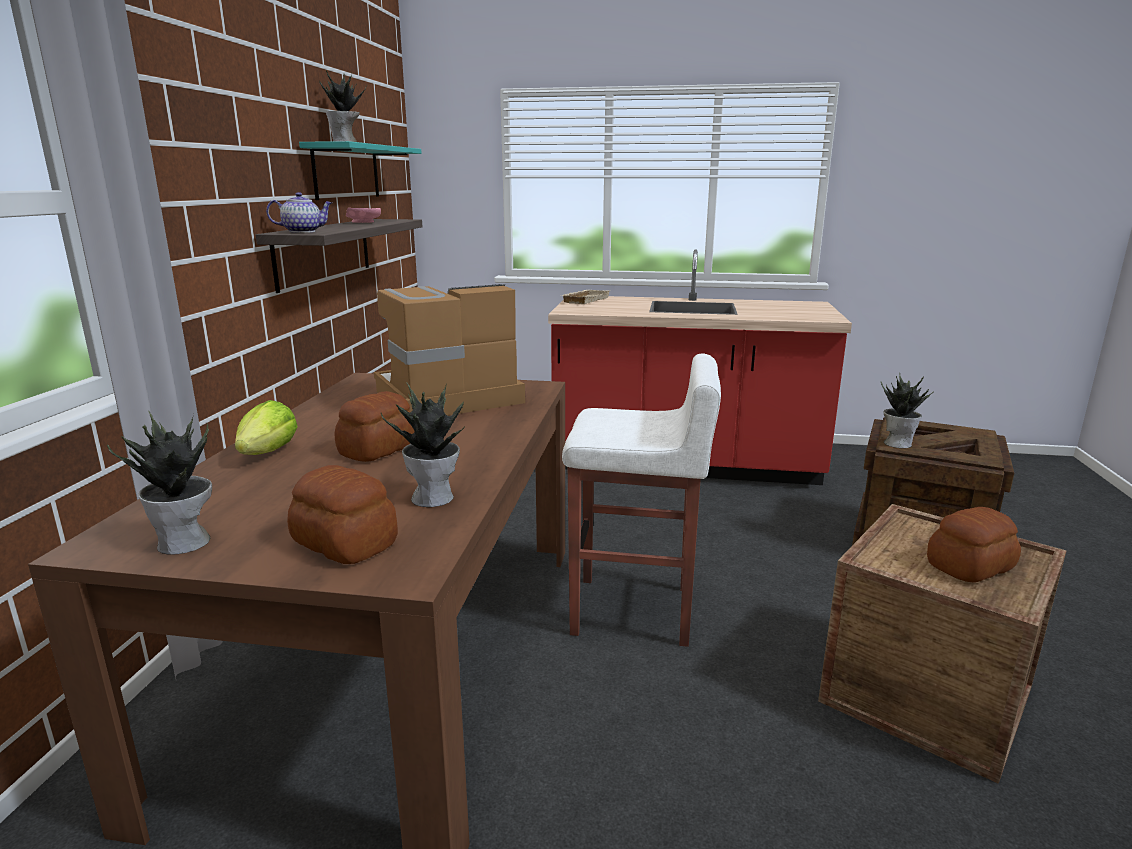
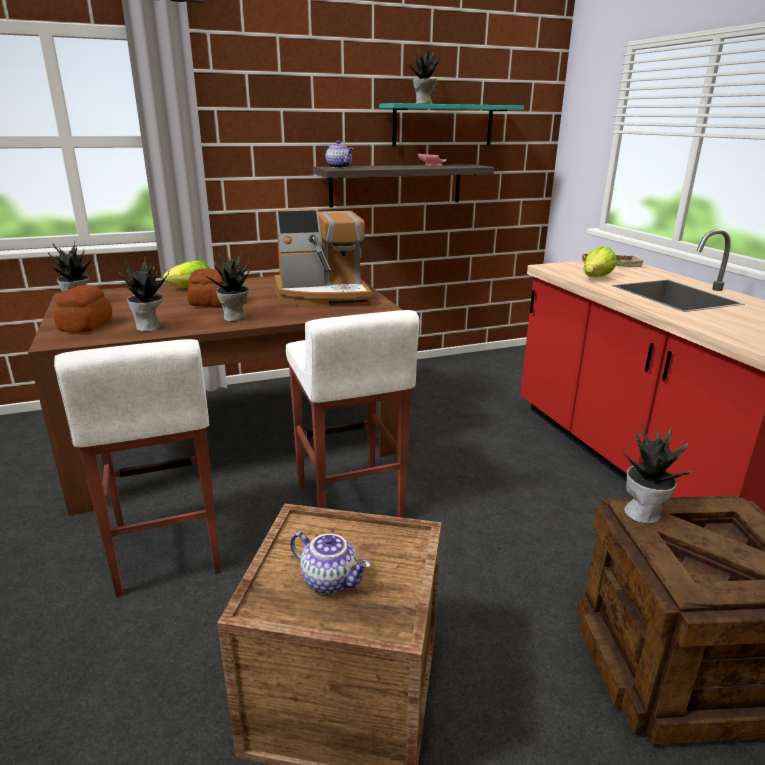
camera: 60 degrees right, 5 degrees up
coffee machine [374,284,525,416] -> coffee machine turned 135 degrees clockwise [275,209,372,307]
bread [927,507,1021,583] -> teapot [290,532,370,594]
none -> white stool [54,339,222,597]
none -> potted plant [204,252,251,321]
none -> lettuce [583,247,617,277]

